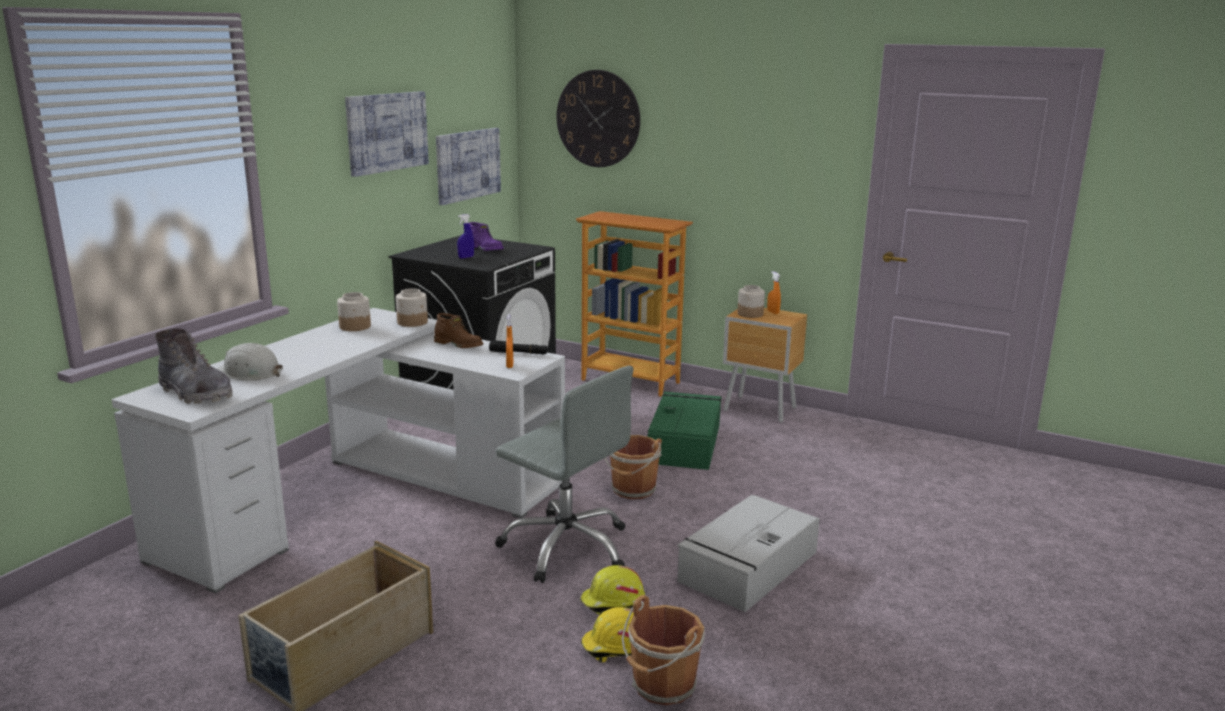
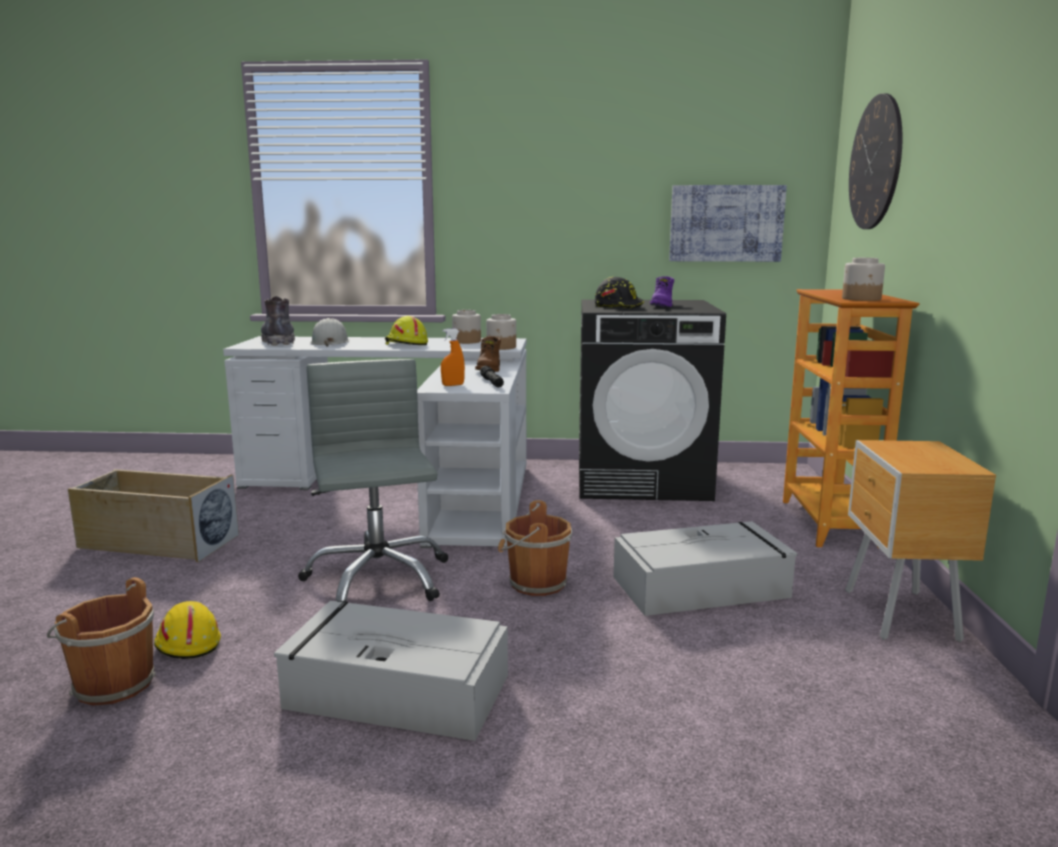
camera: 65 degrees right, 5 degrees down
grey boot [155,328,233,404] -> grey boot turned 150 degrees clockwise [261,296,295,346]
picture [345,91,429,177] -> none
blue spray bottle [457,214,474,259] -> black hard hat [595,277,644,309]
grey office chair [495,366,633,583] -> grey office chair turned 150 degrees clockwise [298,359,448,602]
yellow hard hat [580,565,645,615] -> yellow hard hat moved to [385,316,428,345]
green storage box [648,392,722,470] -> grey storage box [613,521,797,616]
jar [737,285,765,318] -> jar moved to [842,258,885,301]
orange spray bottle [767,271,781,314] -> none

